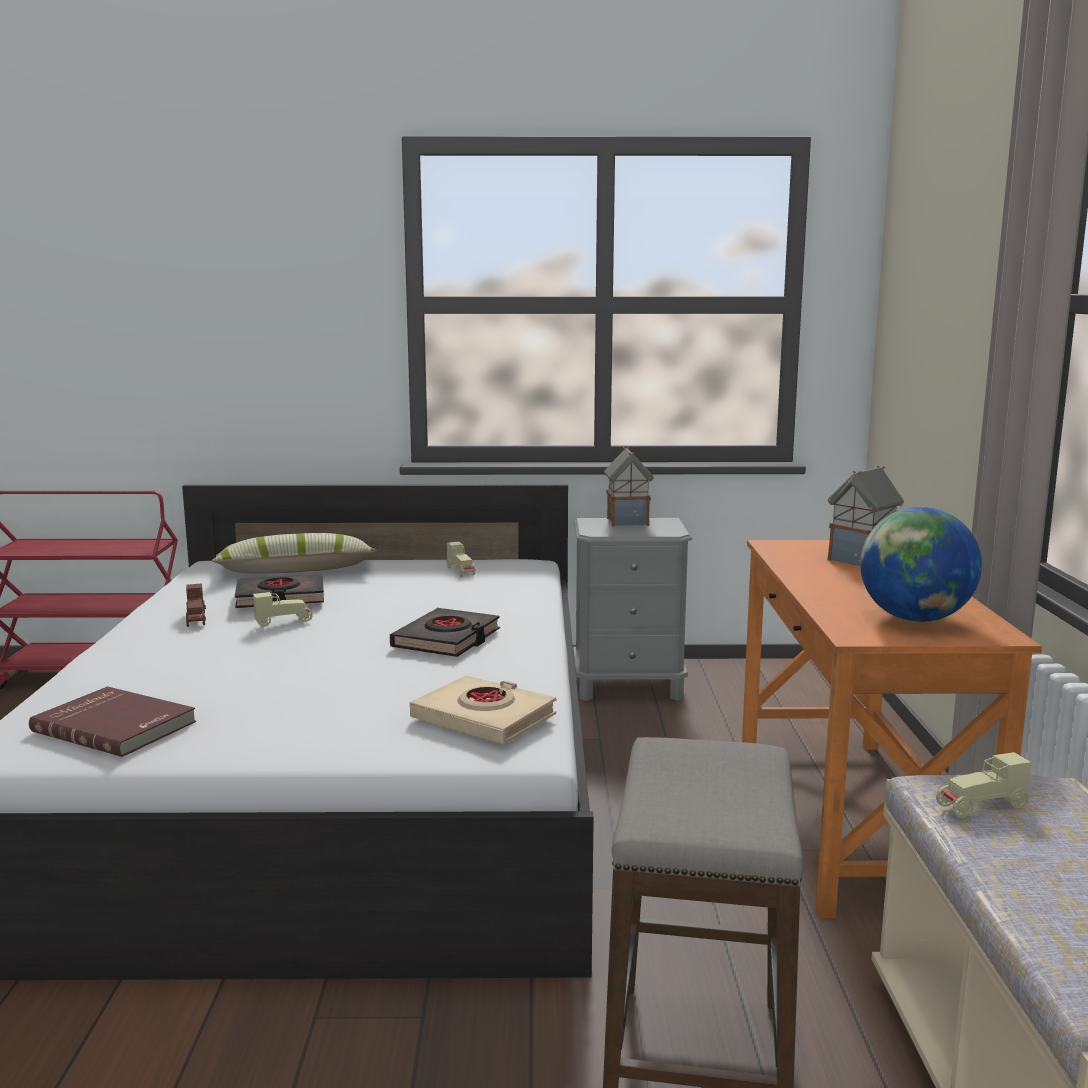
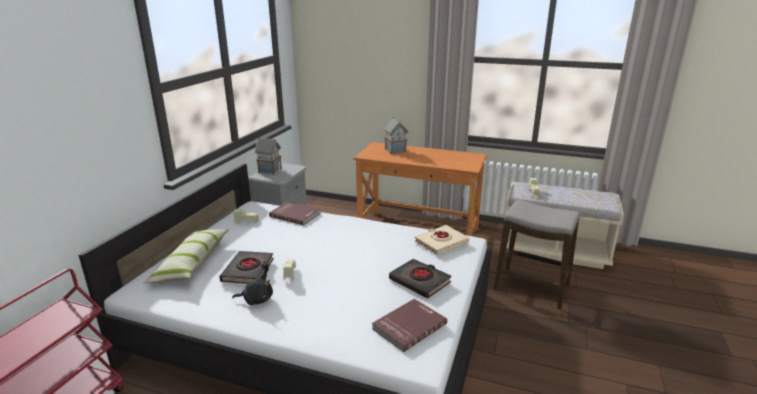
camera: 70 degrees left, 10 degrees up
brown toy car [186,583,206,627] -> black plush toy [232,274,273,305]
black book [390,608,500,657] -> black book moved to [389,259,452,298]
globe [860,507,982,622] -> none
none -> red book [269,201,321,225]

